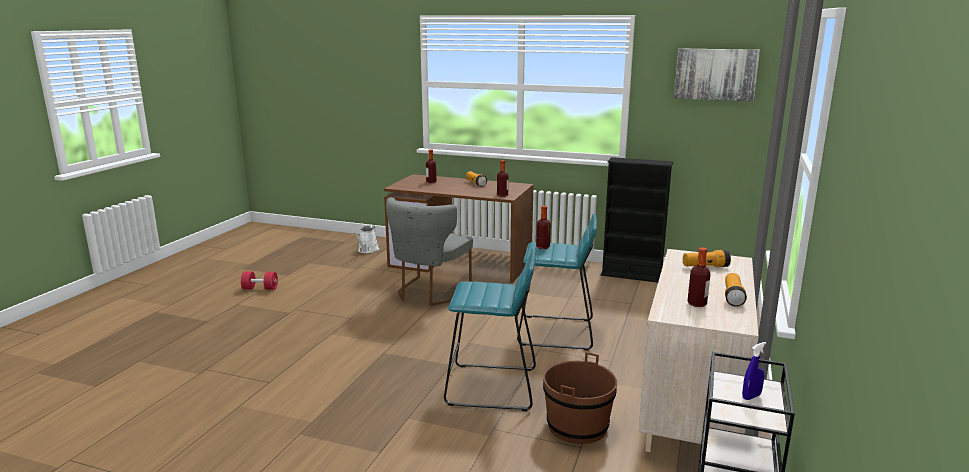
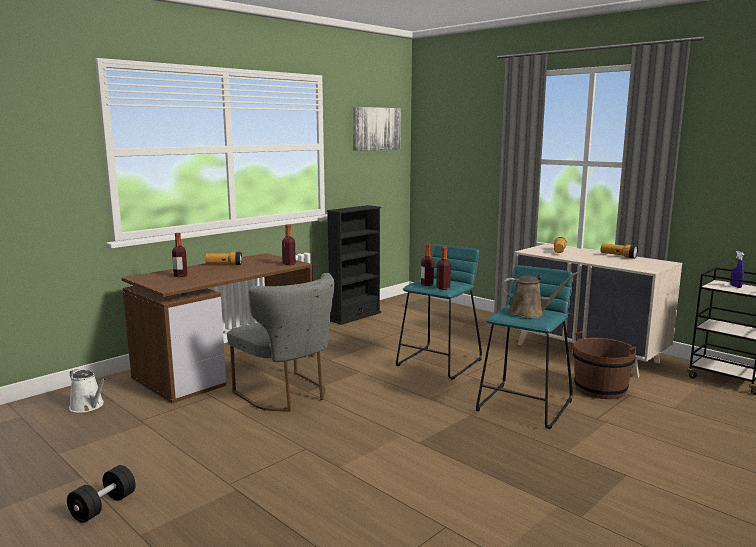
camera: 65 degrees left, 5 degrees down
red dumbbell [241,271,278,290] -> black dumbbell [67,465,136,523]
bottle [688,248,710,307] -> bottle moved to [437,246,451,290]
none -> brown watering can [502,272,578,318]

